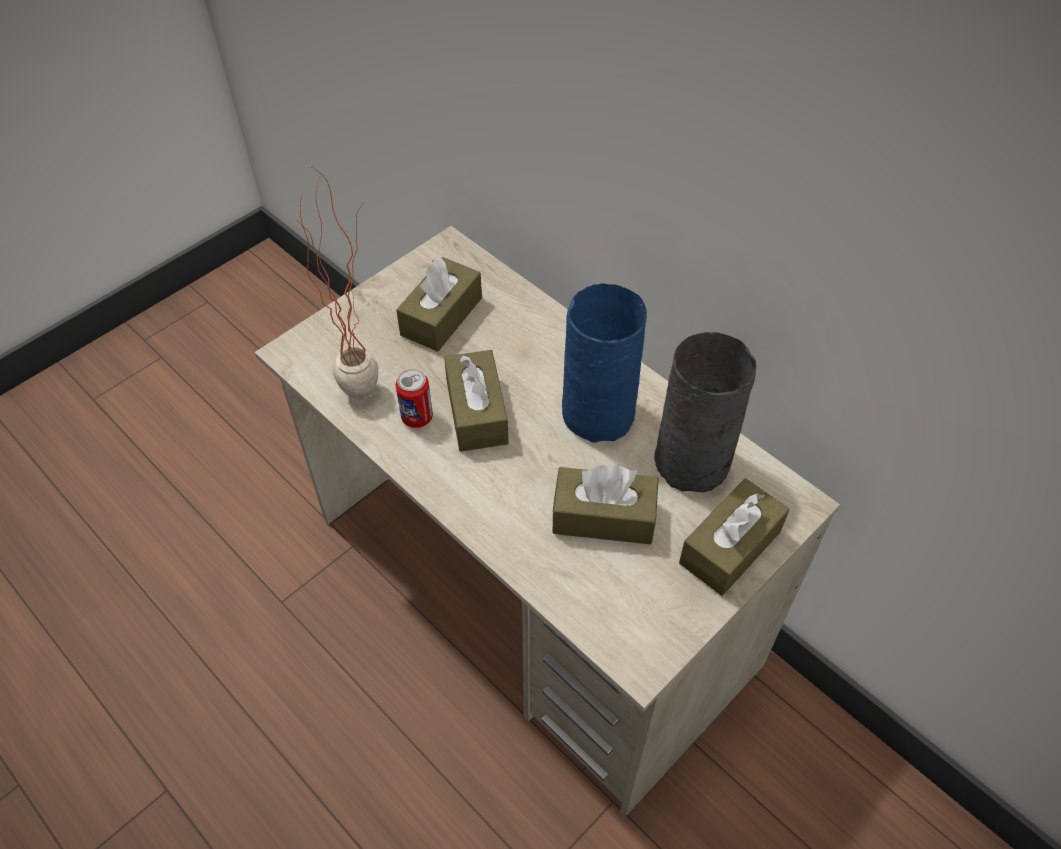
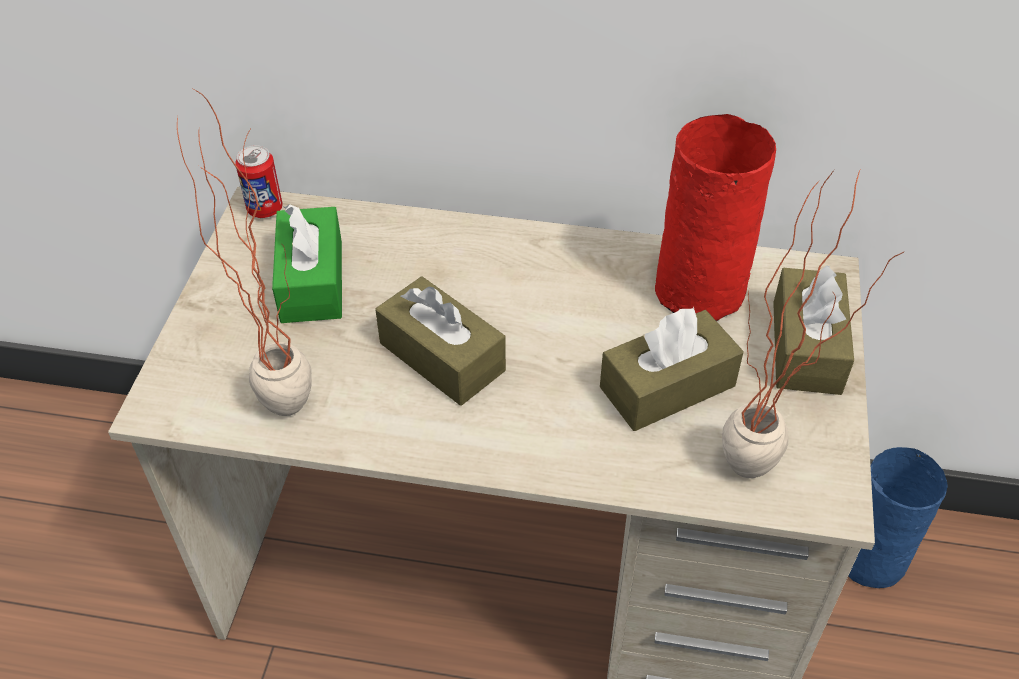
camera: 35 degrees left, 5 degrees down
brown tissue box [396,257,482,352] -> green tissue box [272,204,342,323]
can [396,369,433,428] -> can moved to [235,145,283,218]
blue vase [562,283,647,443] -> blue vase moved to [848,447,948,588]
grey vase [654,332,757,492] -> red vase [655,114,776,321]
none -> potted plant [722,168,904,478]

